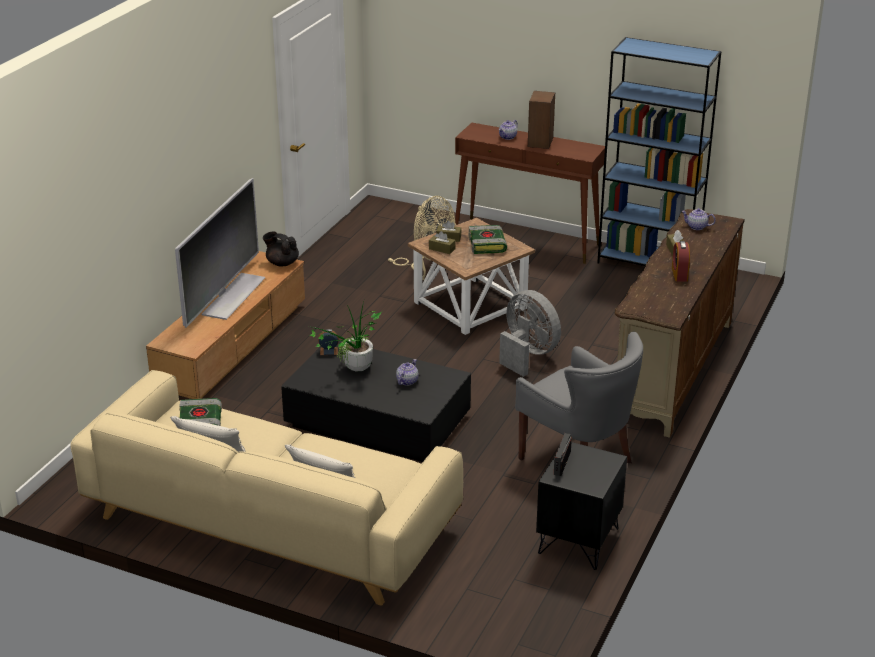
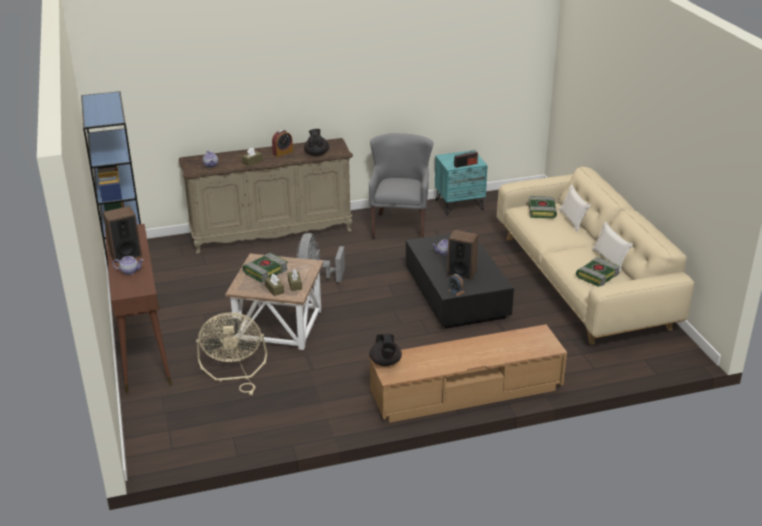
camera: 130 degrees left, 0 degrees up
television [175,178,265,328] -> none
potted plant [309,298,383,371] -> speaker [447,229,478,281]
black nightstand [536,442,627,570] -> turquoise nightstand [435,150,488,216]
none -> black teapot [304,129,329,156]
none -> book [528,196,557,218]

